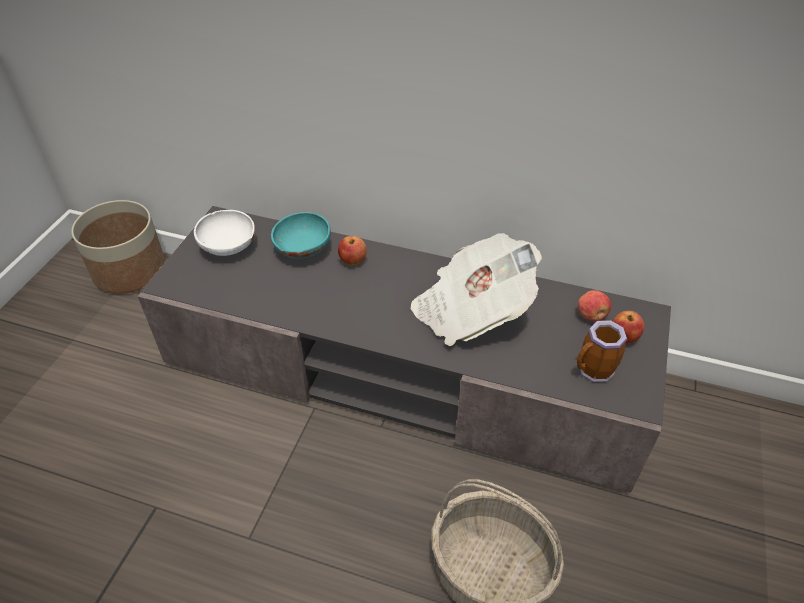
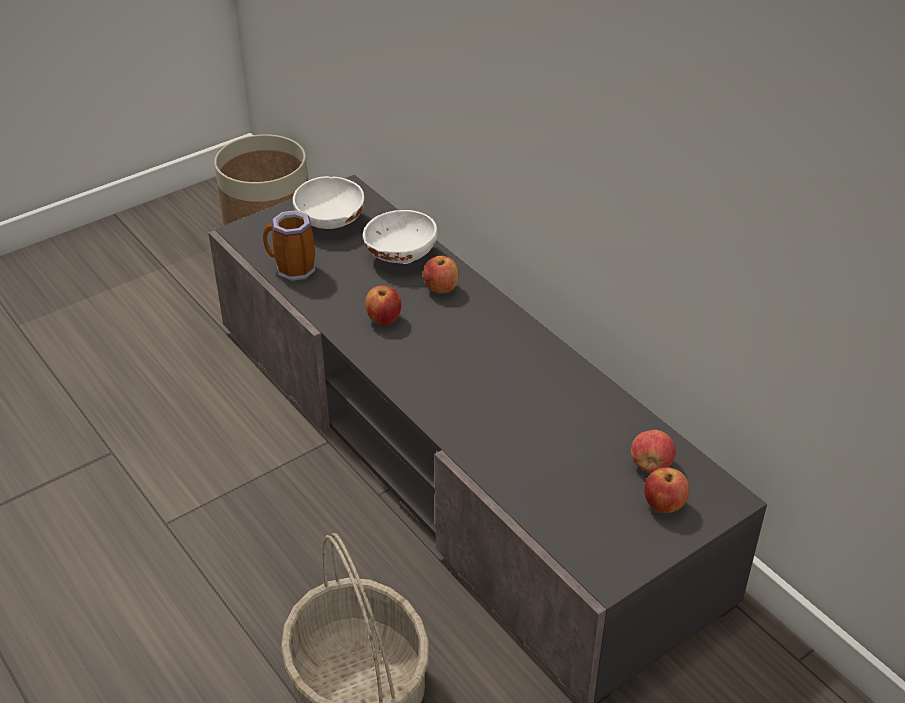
camera: 35 degrees right, 5 degrees down
turquoise bowl [271,212,331,259] -> white bowl [363,210,438,264]
newspaper [410,233,542,346] -> none
mug [577,320,627,382] -> mug moved to [263,210,315,281]
none -> apple [365,286,402,325]

